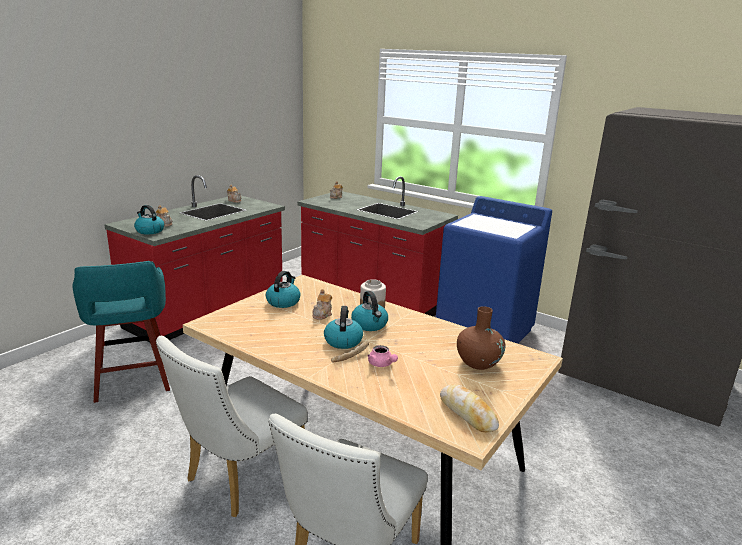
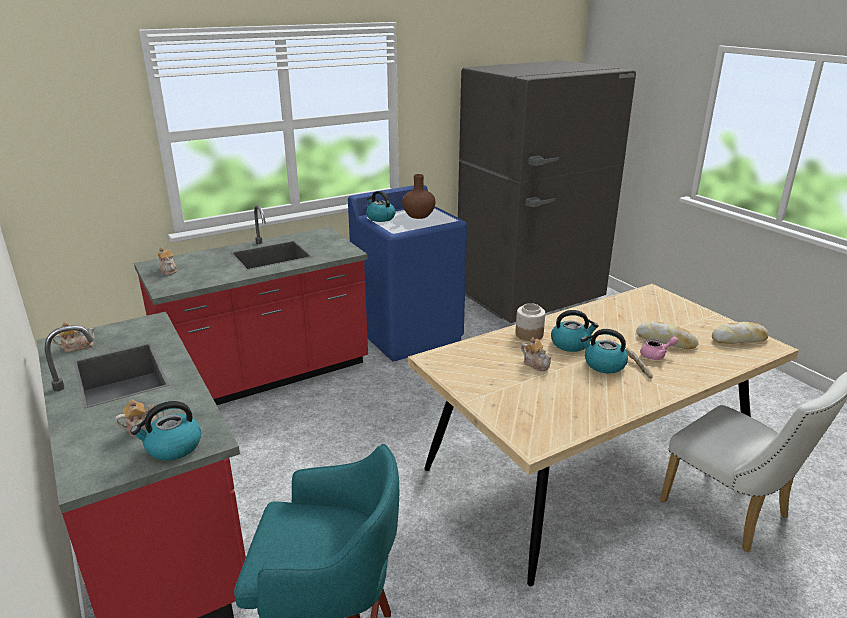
camera: 65 degrees left, 5 degrees up
white chair [156,336,308,517] -> none
kettle [266,271,301,308] -> kettle moved to [366,191,396,222]
brown vase [457,306,505,370] -> brown vase moved to [402,174,435,219]
none -> bread [636,321,698,350]

